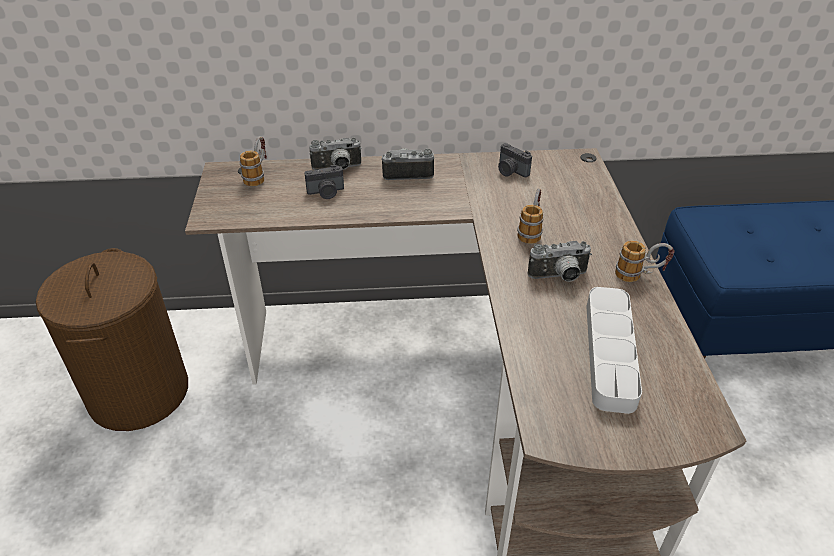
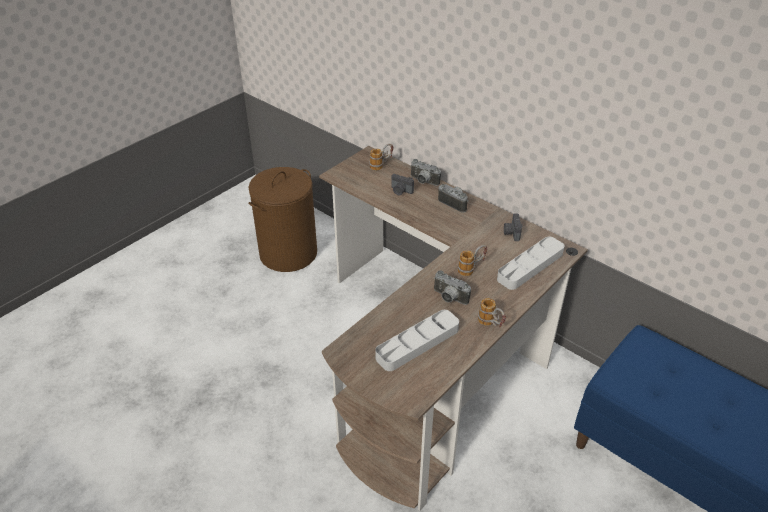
camera: 45 degrees right, 0 degrees up
none -> grey tray [497,237,565,290]

